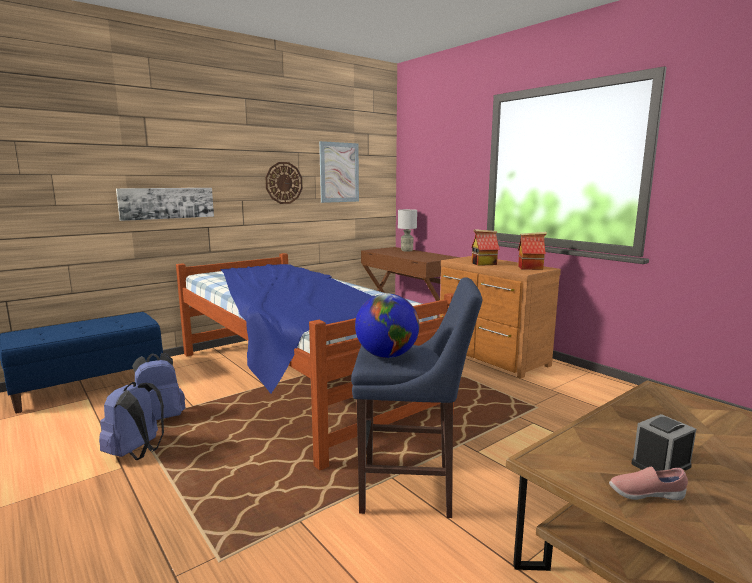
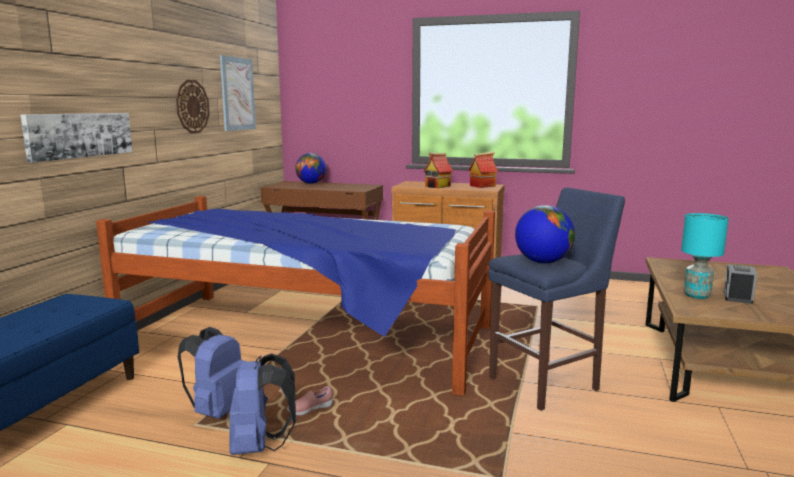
camera: 35 degrees left, 0 degrees up
grey table lamp [398,209,417,252] -> globe [296,153,326,184]
pink shoe [609,467,688,500] -> pink shoe moved to [287,386,333,416]
none -> turquoise table lamp [681,213,729,299]

